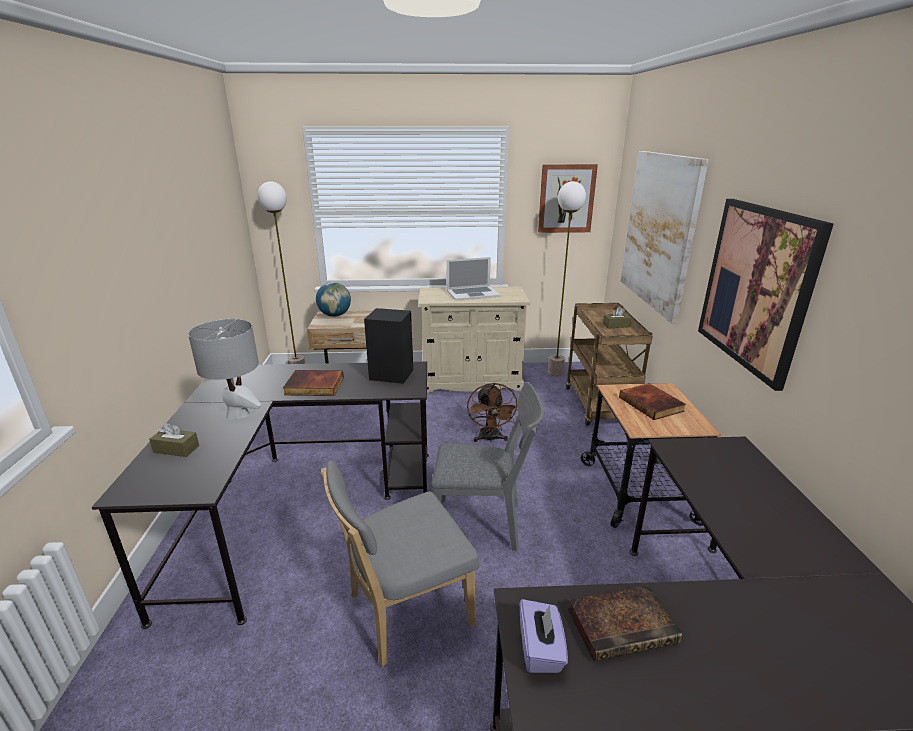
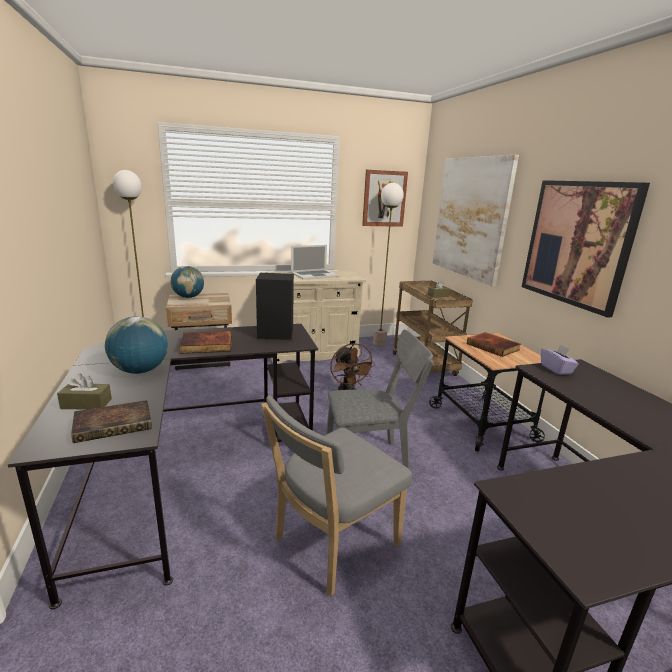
camera: 15 degrees left, 5 degrees down
grey table lamp [188,319,261,419] -> globe [105,316,168,374]
purple tissue box [520,599,568,673] -> purple tissue box moved to [541,344,579,375]
book [568,585,682,661] -> book moved to [71,400,152,443]

